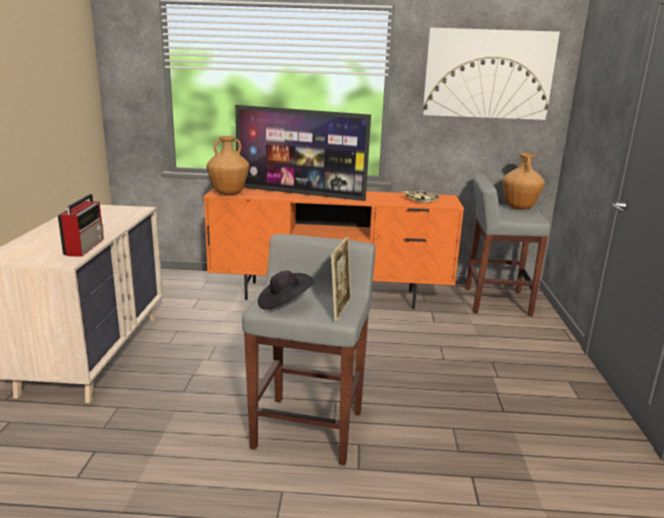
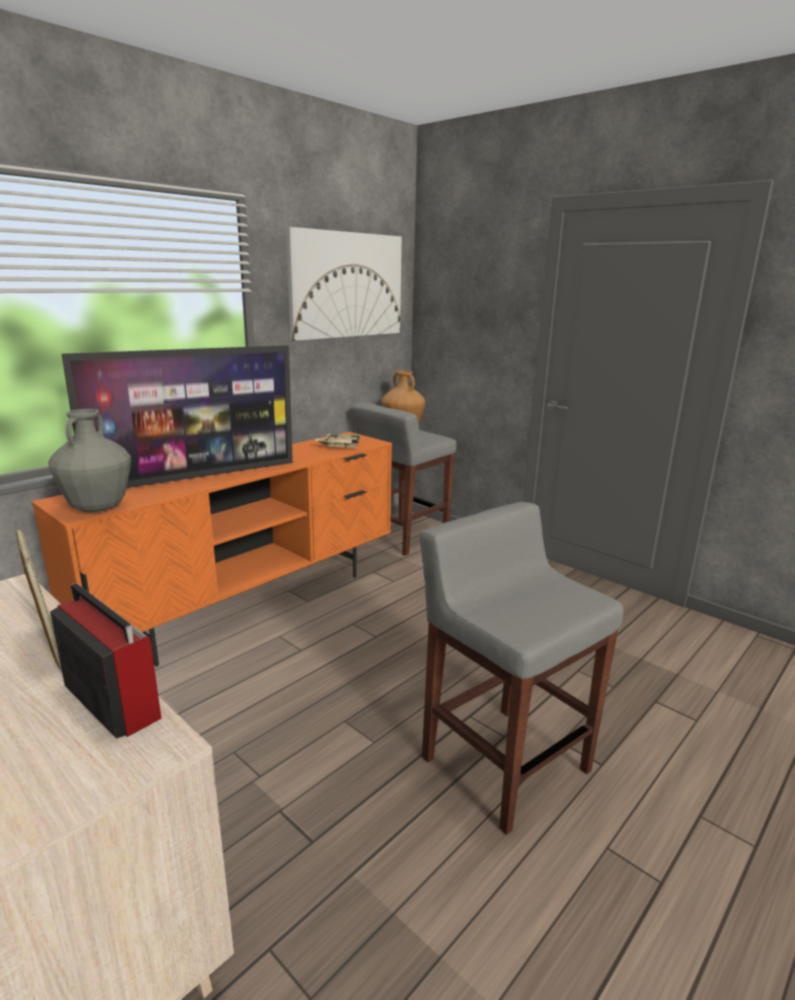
camera: 50 degrees left, 0 degrees up
brown vase [206,136,249,195] -> grey vase [48,409,131,512]
black hat [258,271,314,309] -> none
picture frame [331,237,351,322] -> picture frame moved to [16,529,62,672]

